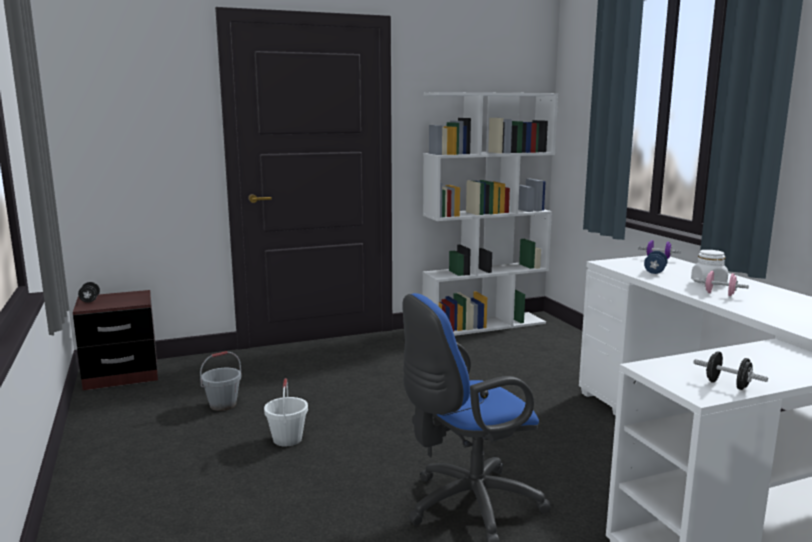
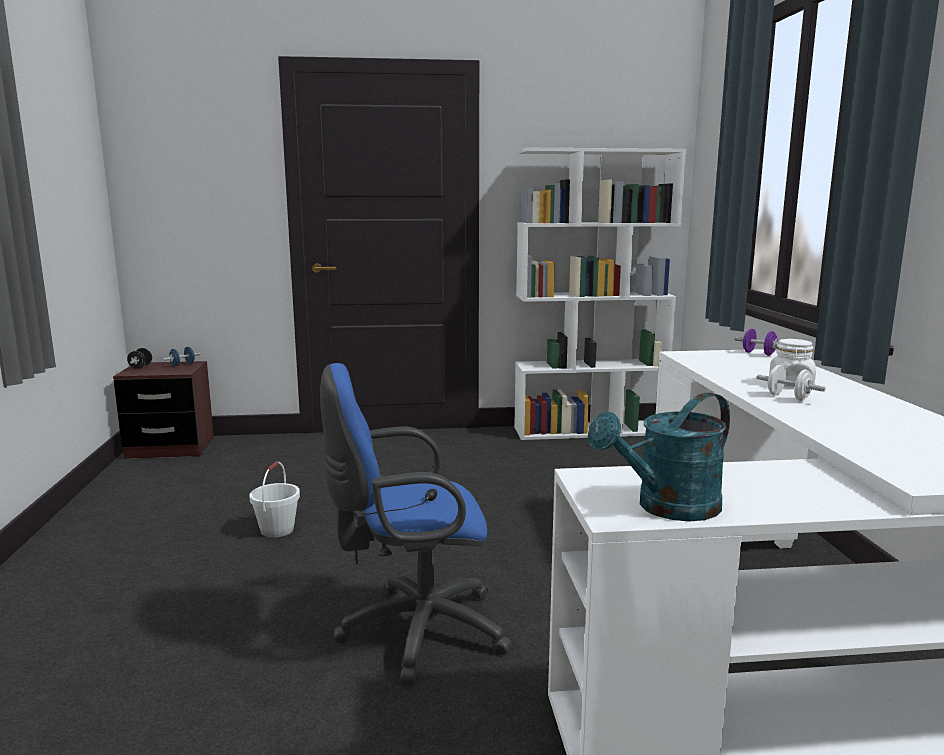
camera: 15 degrees right, 0 degrees up
grey bucket [200,351,242,411] -> none
blue dumbbell [644,251,668,274] -> blue dumbbell moved to [163,347,201,366]
black dumbbell [693,351,768,390] -> turquoise watering can [588,392,730,522]
pink dumbbell [694,271,749,296] -> white dumbbell [756,365,826,401]

